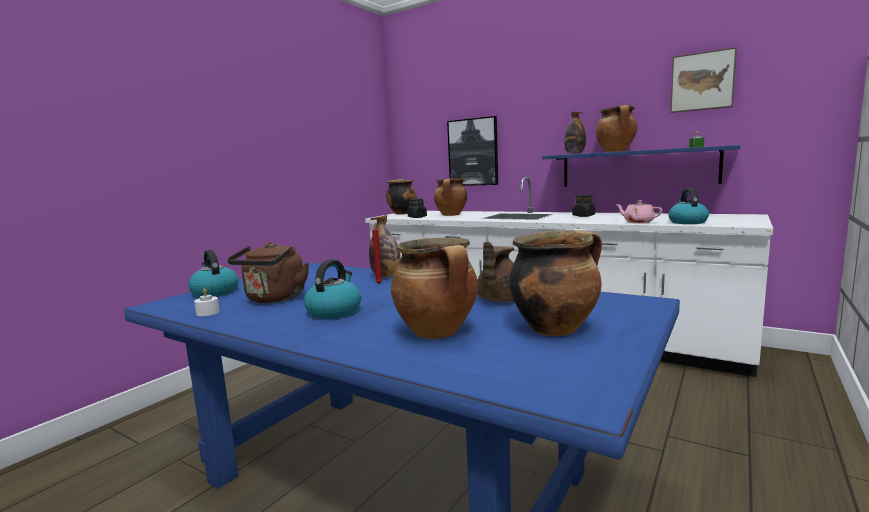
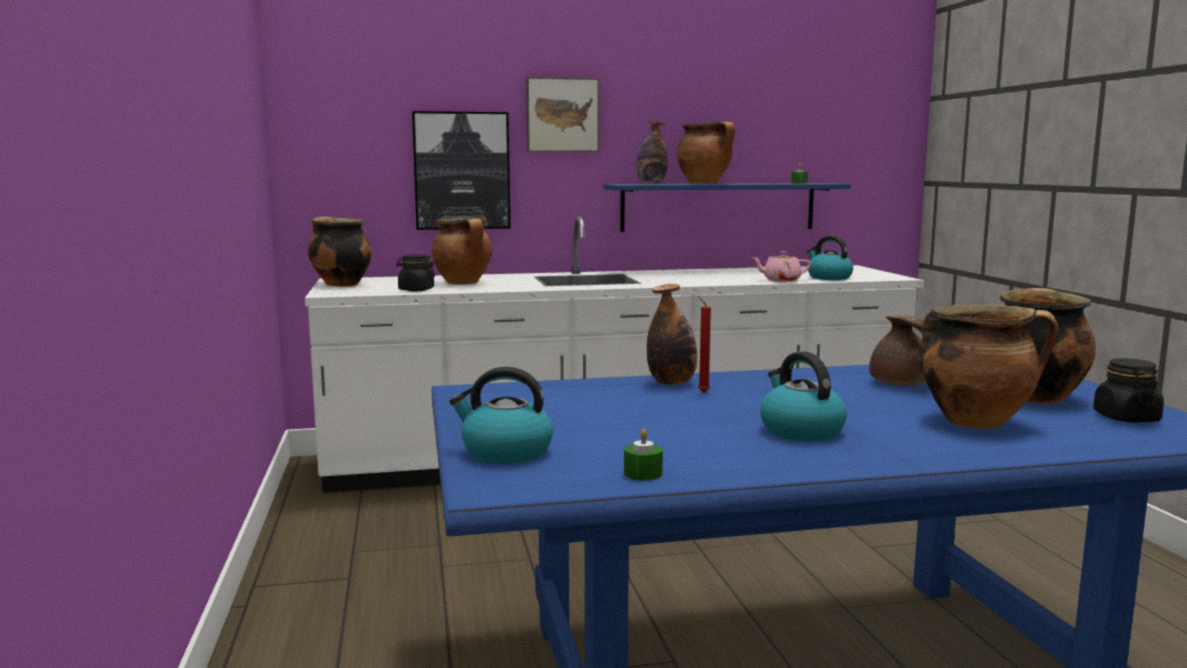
camera: 45 degrees left, 0 degrees up
white candle [194,288,220,316] -> green candle [624,429,663,480]
brown kettle [227,242,309,303] -> none
black jar [572,194,595,217] -> black jar moved to [1093,358,1164,422]
picture [670,47,737,113] -> picture moved to [526,77,599,152]

